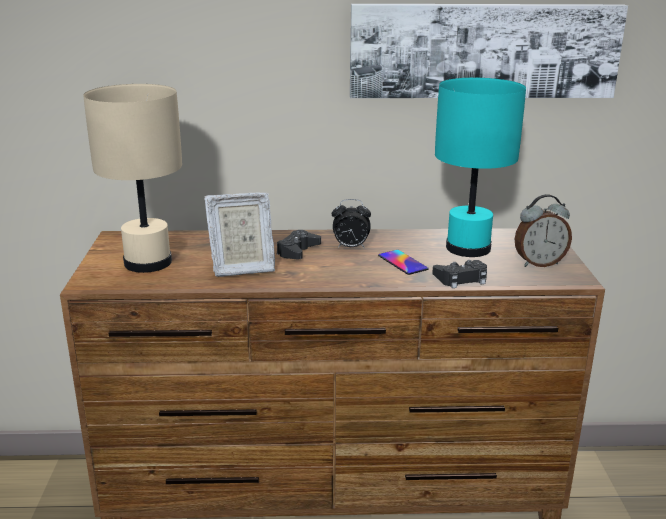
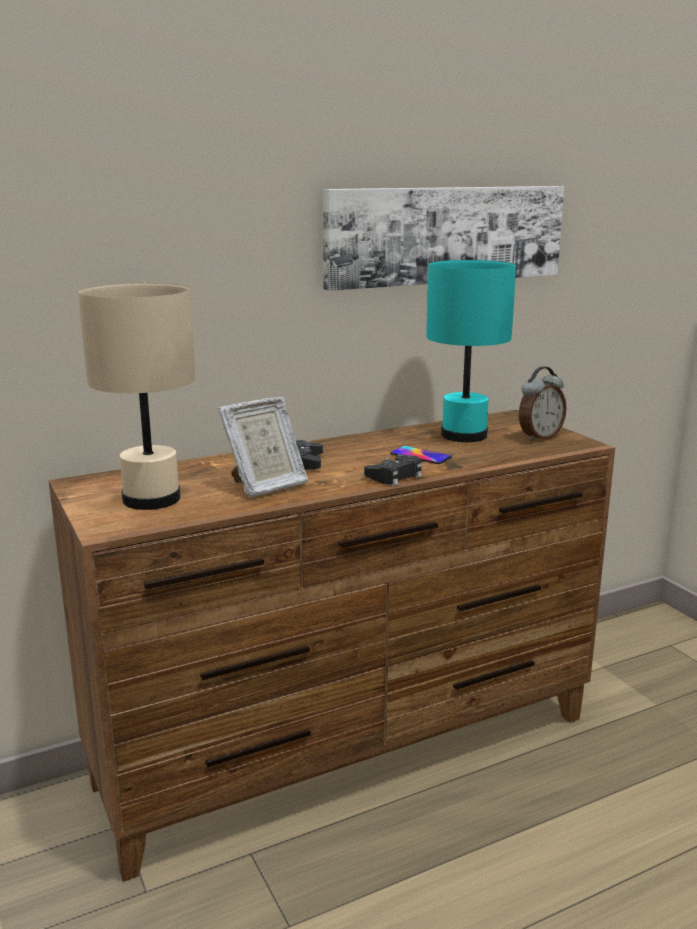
camera: 25 degrees left, 5 degrees down
alarm clock [332,199,371,249] -> none
black game controller [432,260,487,288] -> black game controller moved to [364,454,422,486]

